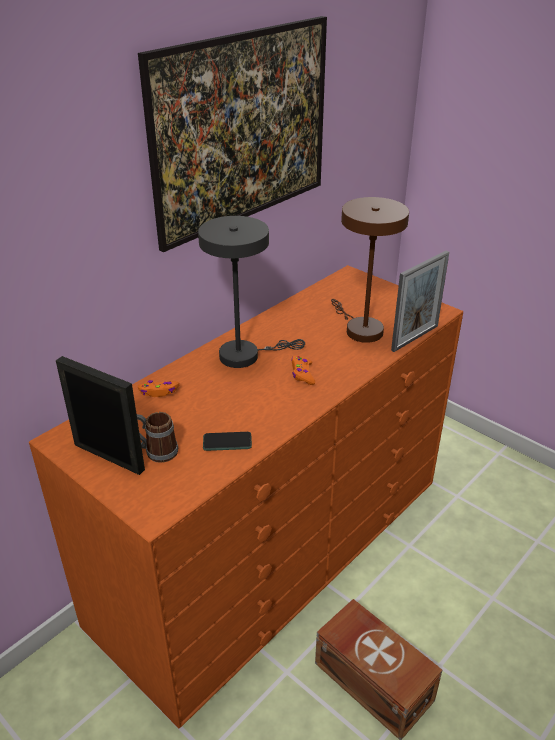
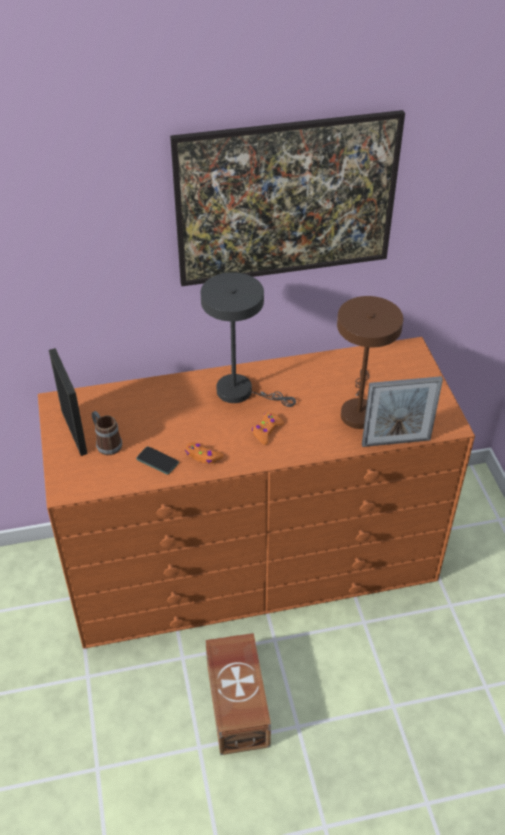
camera: 35 degrees right, 10 degrees up
orange game controller [138,380,180,397] -> orange game controller moved to [185,442,224,464]

